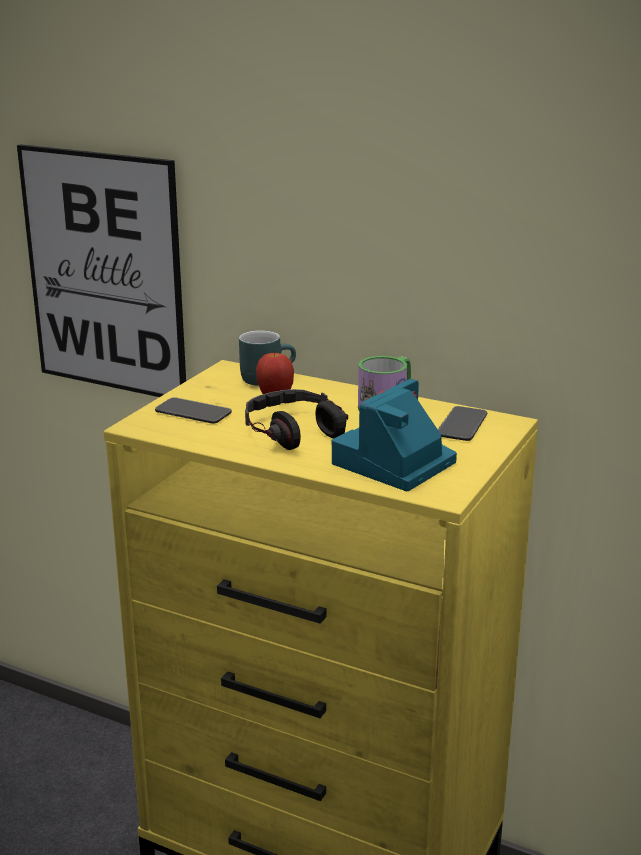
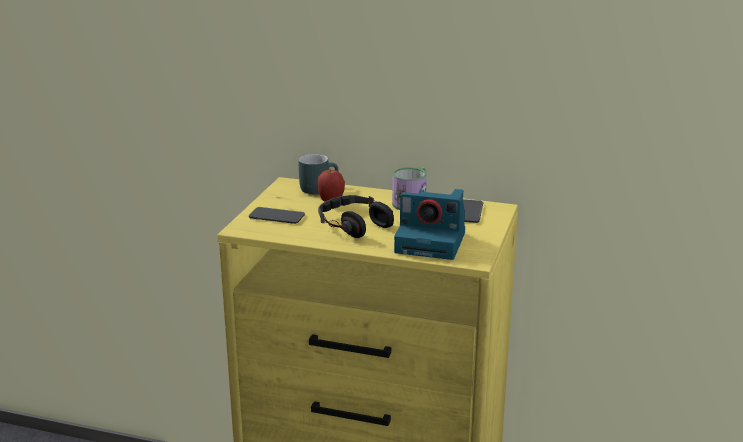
camera: 10 degrees left, 0 degrees up
picture [17,144,186,397] -> none
camera [332,379,457,491] -> camera turned 105 degrees counterclockwise [394,189,465,260]

